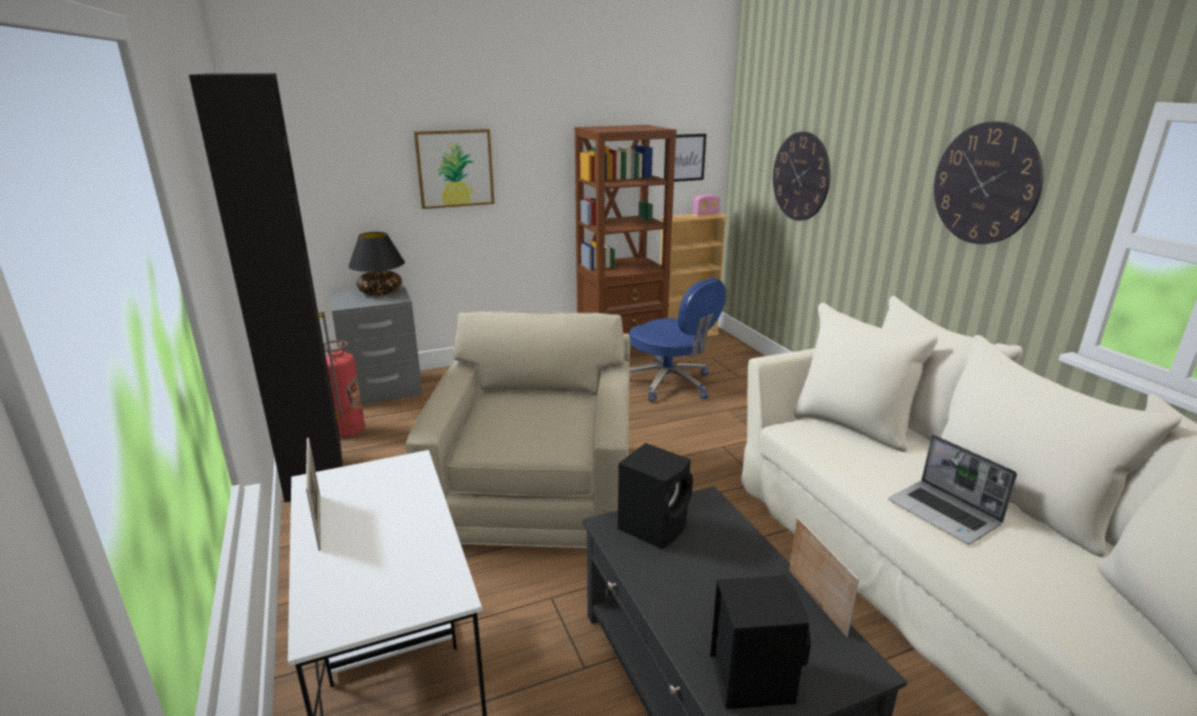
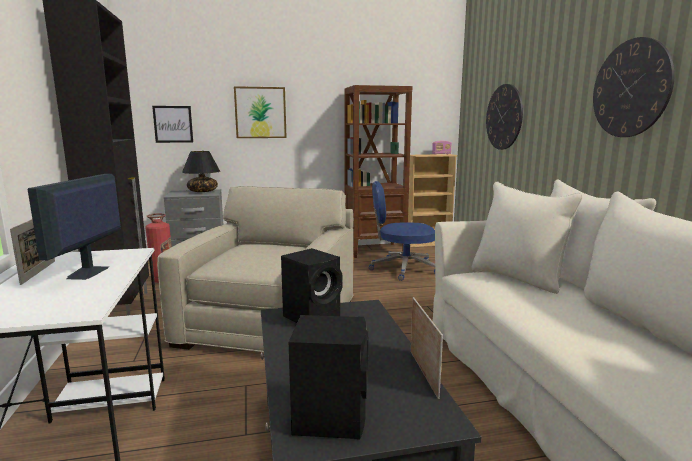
camera: 10 degrees right, 10 degrees down
blue office chair [629,278,726,403] -> blue office chair turned 120 degrees clockwise [369,181,435,281]
picture [664,134,706,182] -> picture moved to [152,106,193,143]
laptop [888,435,1017,544] -> none
none -> monitor [28,174,121,280]

